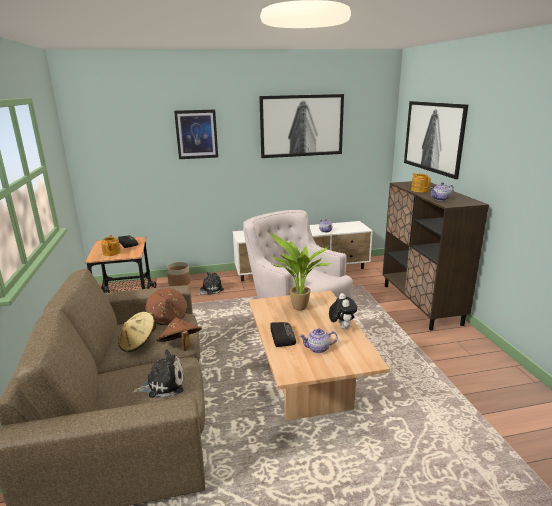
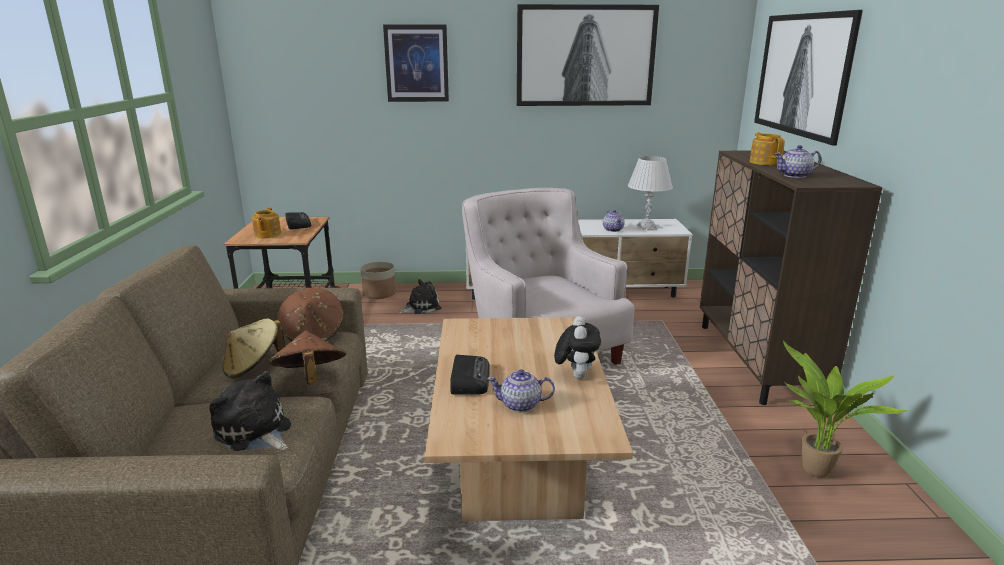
camera: 10 degrees right, 0 degrees up
plush toy [132,349,183,398] -> plush toy turned 135 degrees counterclockwise [209,371,291,451]
potted plant [270,232,331,311] -> potted plant moved to [783,341,908,478]
none -> white table lamp [628,156,673,230]

